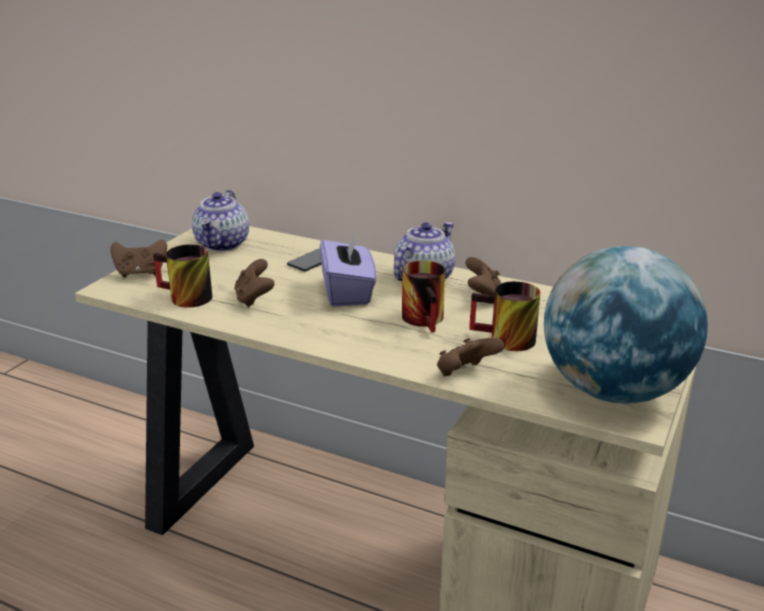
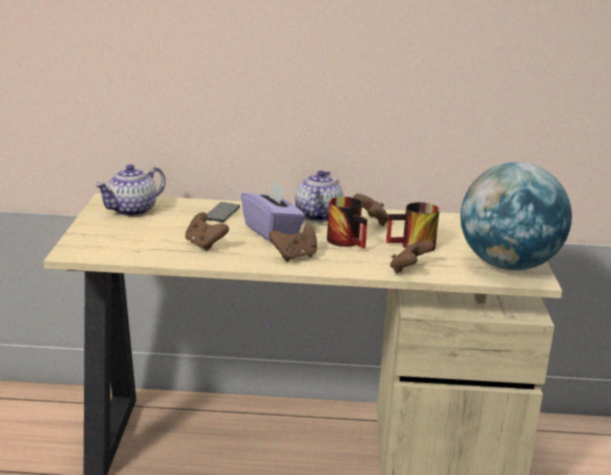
camera: 25 degrees left, 5 degrees down
brown game controller [110,239,167,278] -> brown game controller moved to [269,225,317,262]
mug [153,244,212,307] -> none
teapot [192,190,249,251] -> teapot turned 60 degrees clockwise [95,164,165,216]

